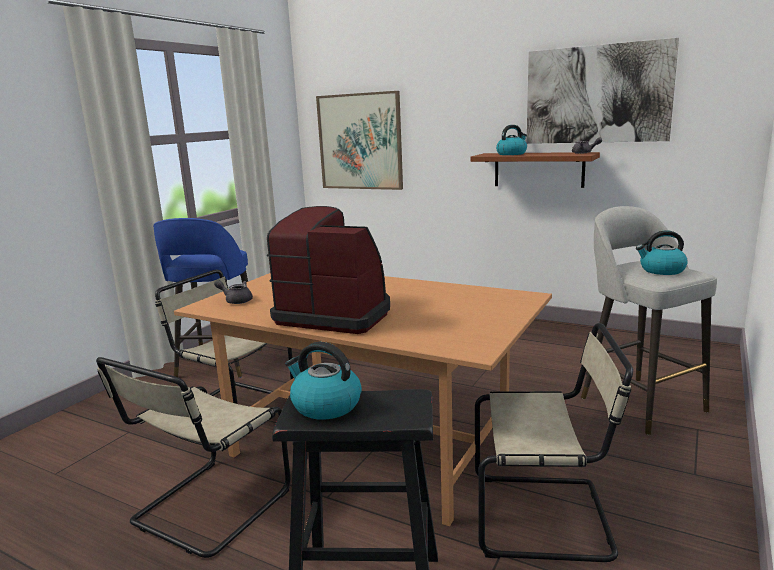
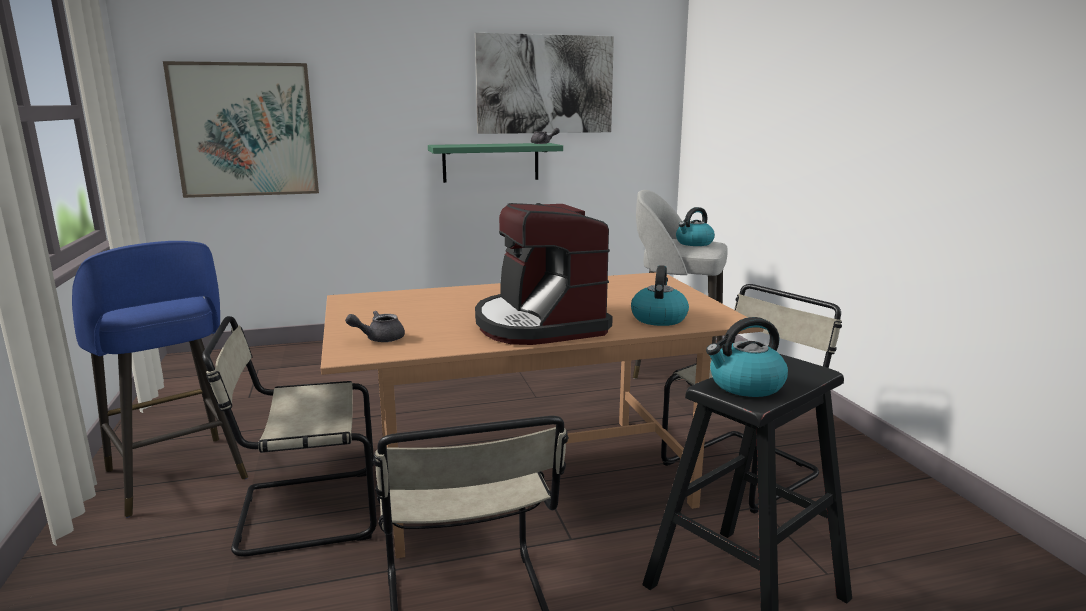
camera: 45 degrees left, 0 degrees up
coffee machine [267,206,390,334] -> coffee machine turned 90 degrees counterclockwise [475,203,613,345]
brown shelf [470,152,600,188] -> green shelf [428,143,563,183]
kettle [496,125,527,155] -> kettle moved to [631,265,689,326]

